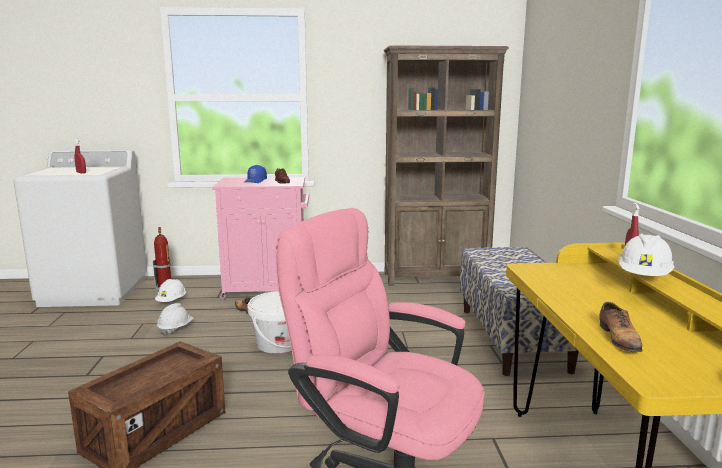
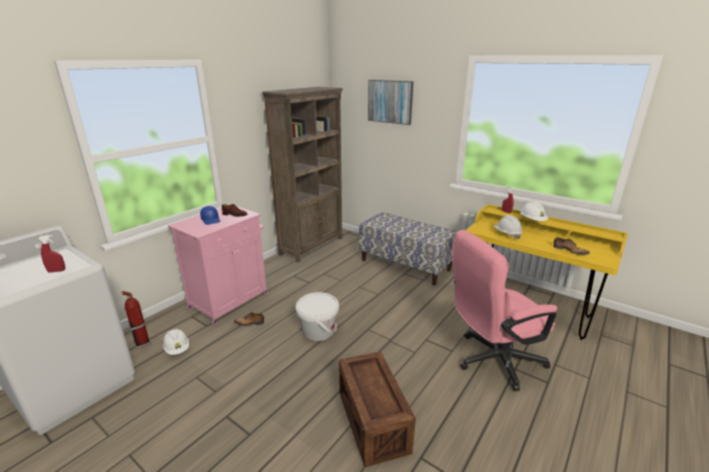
camera: 50 degrees left, 10 degrees up
white hard hat [157,303,194,336] -> white hard hat moved to [494,215,522,239]
none -> picture [368,80,413,125]

